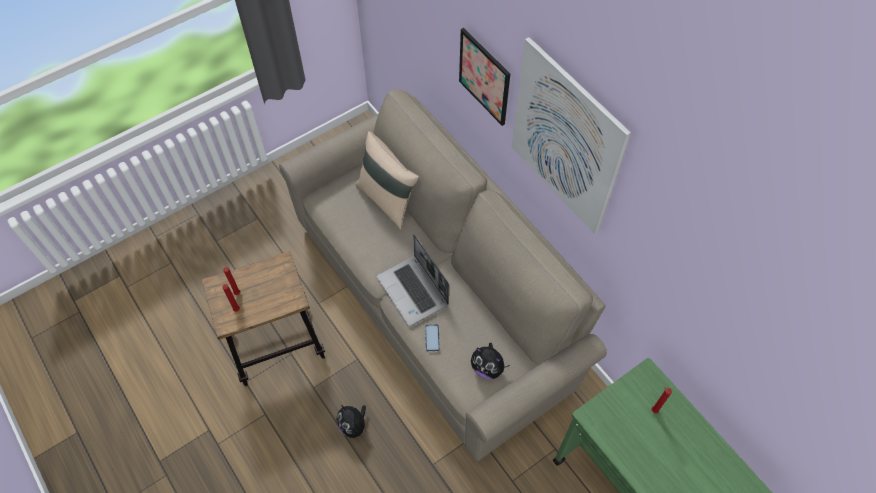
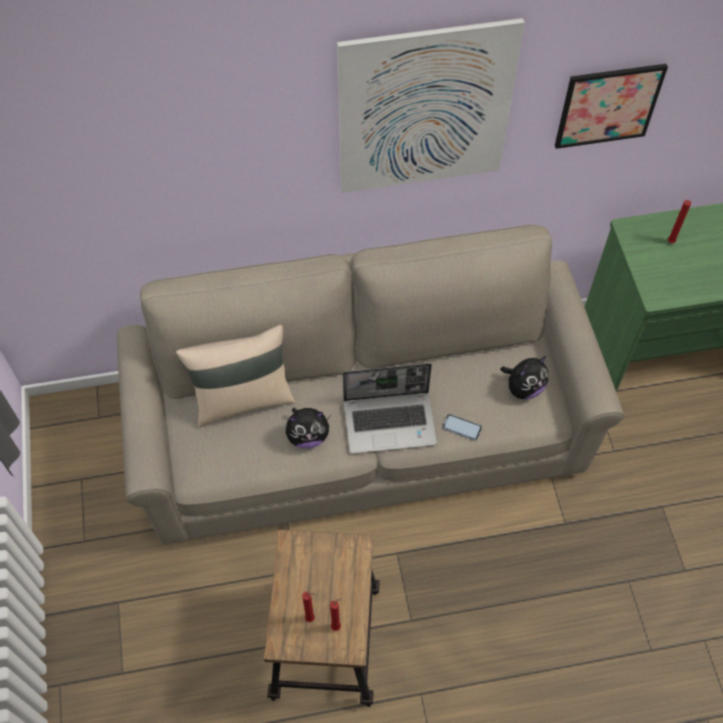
camera: 65 degrees left, 0 degrees up
plush toy [337,405,369,438] -> plush toy moved to [286,407,330,448]
picture [459,28,510,126] -> picture moved to [555,64,668,149]

